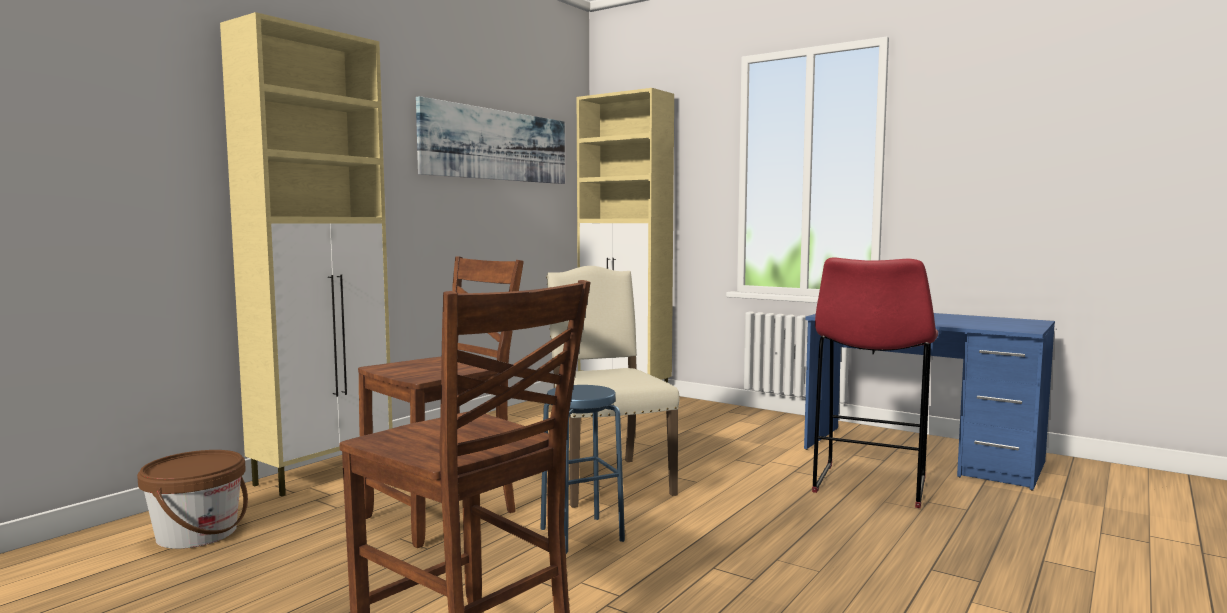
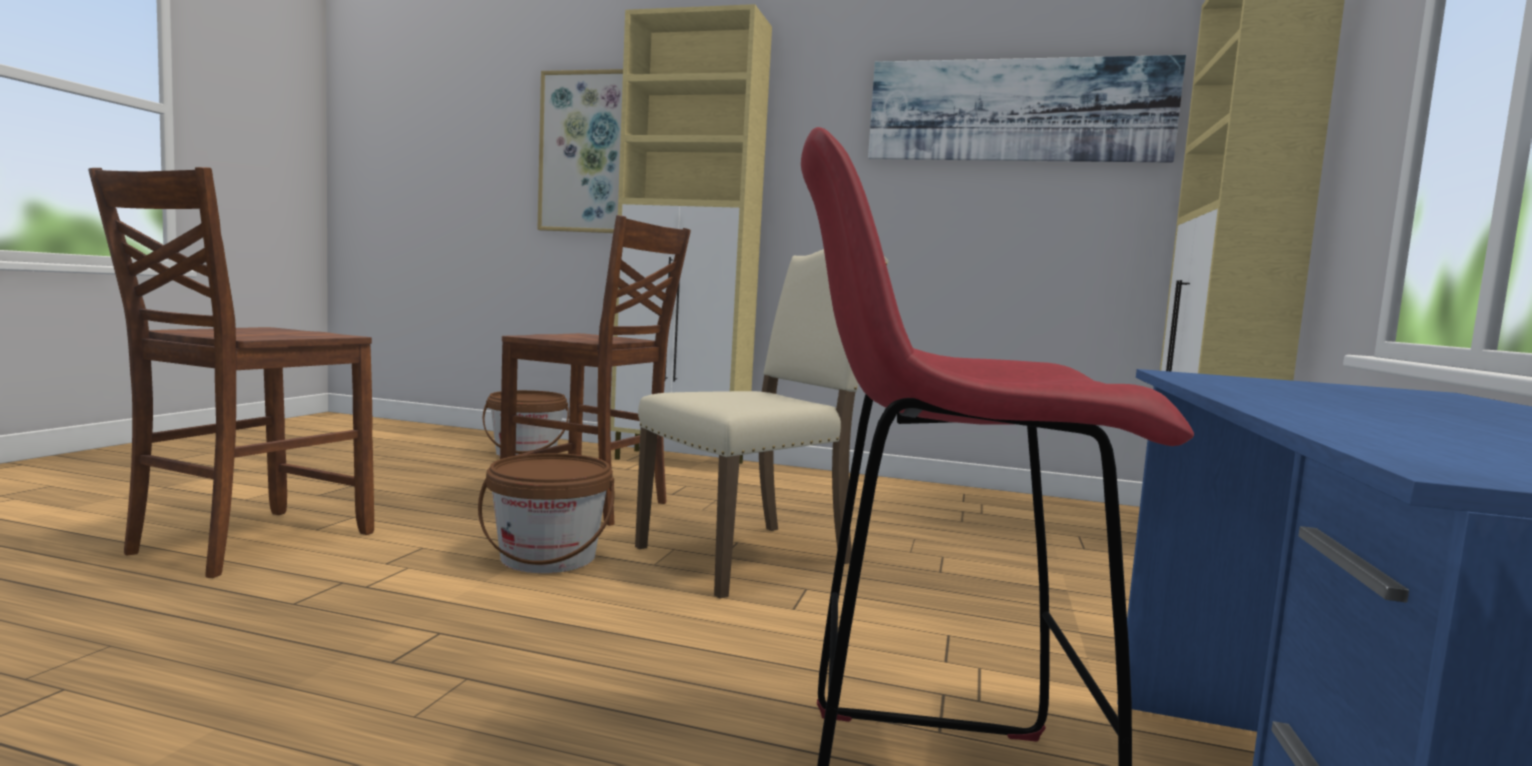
camera: 70 degrees right, 0 degrees up
blue stool [540,385,625,554] -> brown bucket [478,453,615,573]
none -> picture [537,69,623,233]

